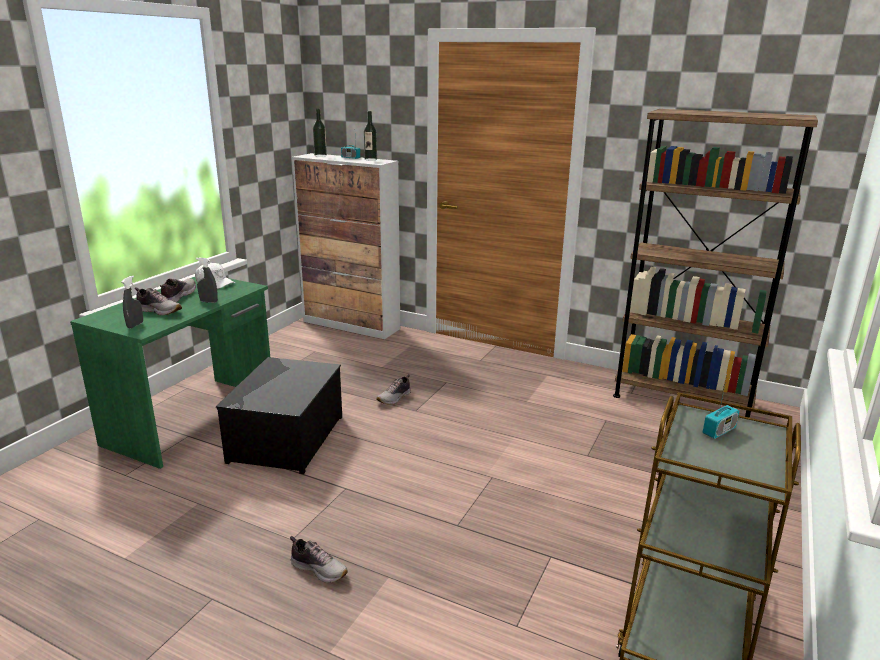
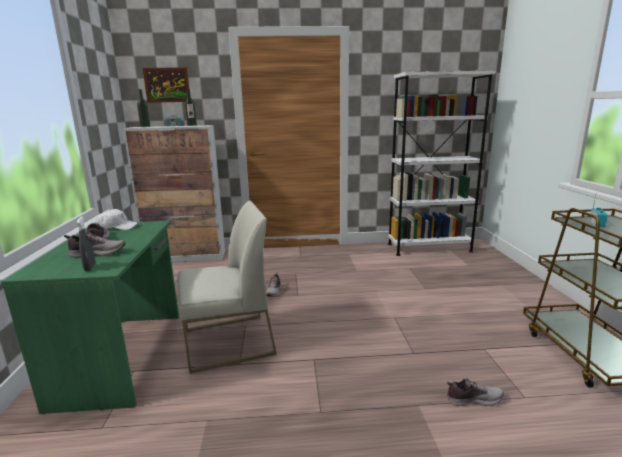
camera: 30 degrees left, 5 degrees down
grey spray bottle [196,258,218,303] -> none
storage box [216,357,342,474] -> white chair [177,201,277,374]
shoe [290,536,348,583] -> shoe moved to [447,379,504,406]
brown bookcase [613,109,818,418] -> white bookcase [388,70,495,256]
none -> picture [143,67,189,103]

